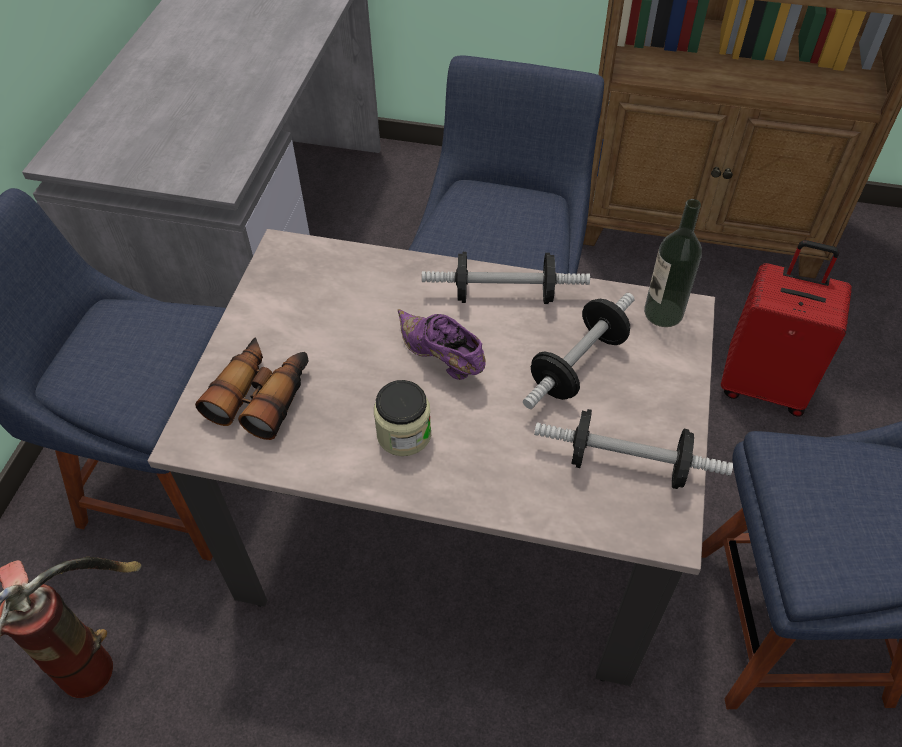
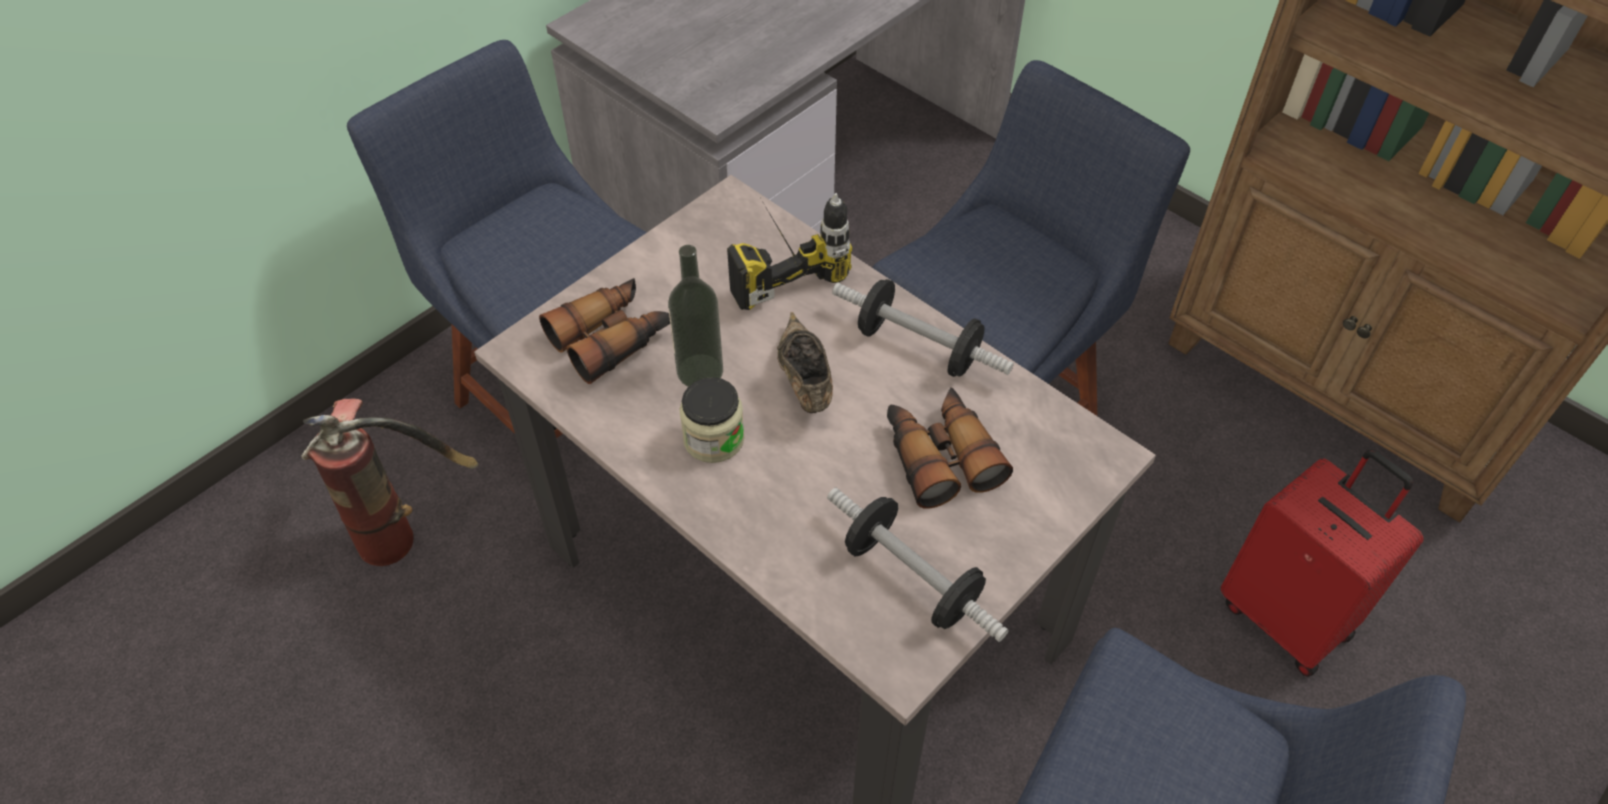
camera: 30 degrees right, 0 degrees up
purple shoe [398,309,486,380] -> brown shoe [777,312,833,413]
dumbbell [523,293,635,409] -> binoculars [887,388,1013,509]
bottle [644,199,702,327] -> bottle moved to [668,245,723,387]
none -> power drill [727,193,852,310]

